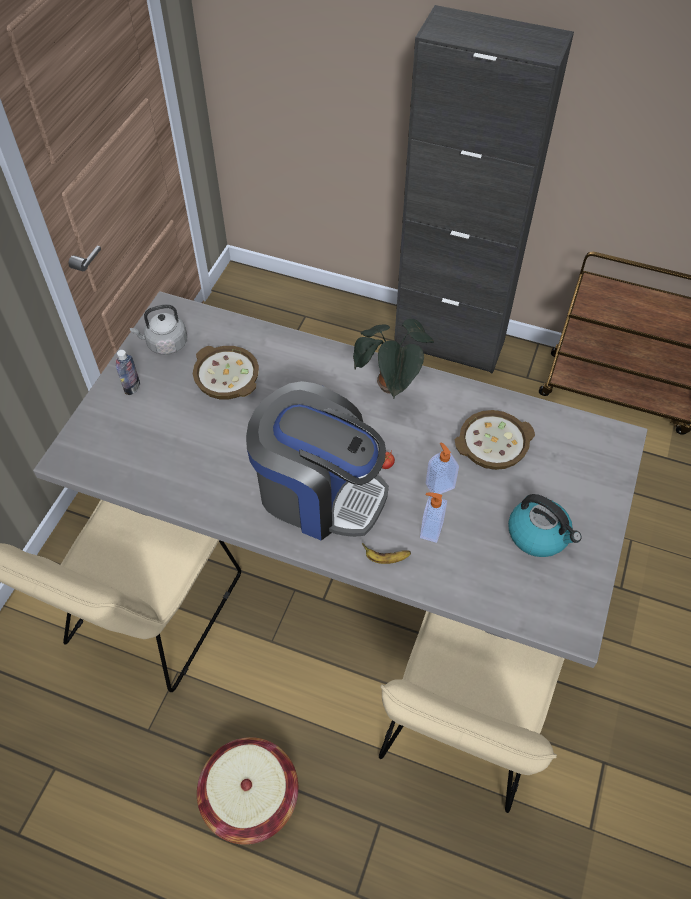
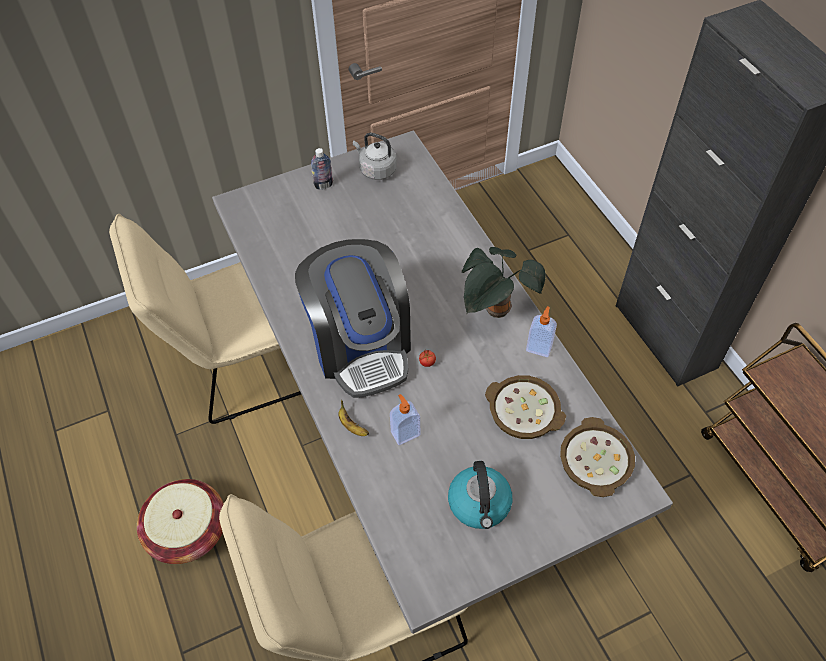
camera: 45 degrees right, 0 degrees up
bowl [193,346,259,399] -> bowl moved to [560,417,635,497]
soap dispenser [426,442,459,494] -> soap dispenser moved to [526,306,557,357]

